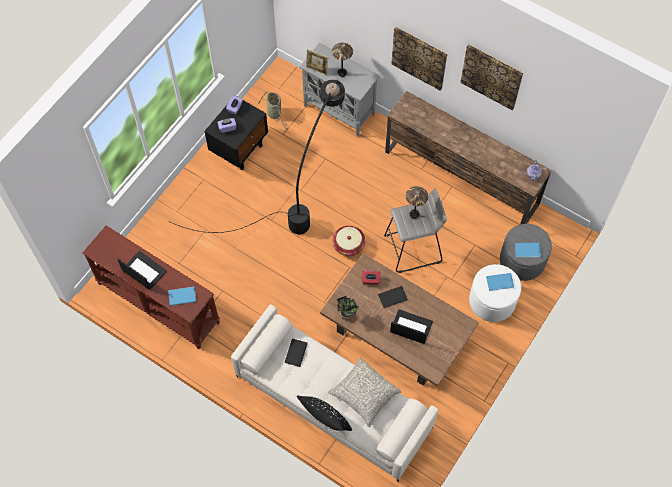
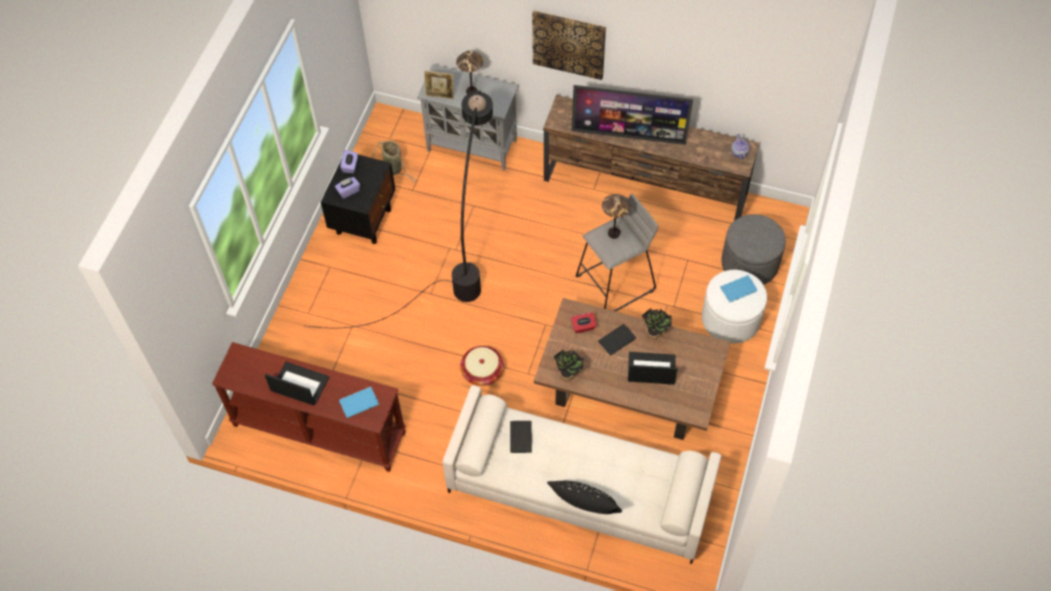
camera: 15 degrees left, 5 degrees down
grey pillow [328,357,401,427] -> none
basket [332,226,365,256] -> basket moved to [460,346,504,386]
picture [460,44,523,110] -> none
blue book [515,243,541,257] -> none
none -> television [572,85,693,145]
none -> potted plant [642,308,672,340]

